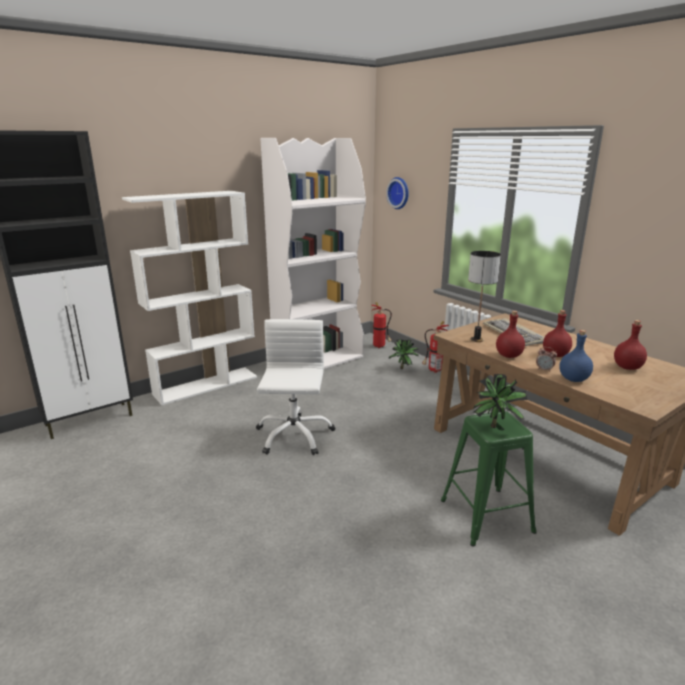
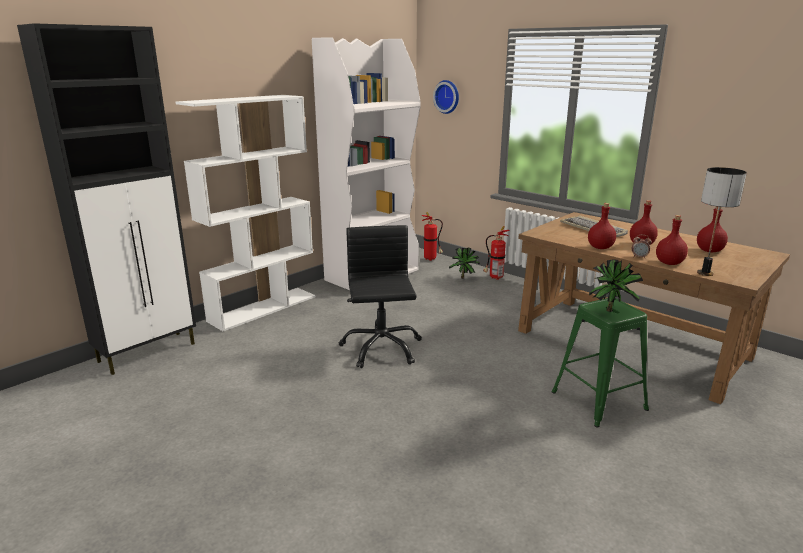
camera: 10 degrees left, 0 degrees up
white office chair [256,319,335,455] -> black office chair [339,225,422,368]
table lamp [468,251,501,342] -> table lamp moved to [697,167,747,276]
blue bottle [559,330,593,382] -> red bottle [656,215,688,265]

